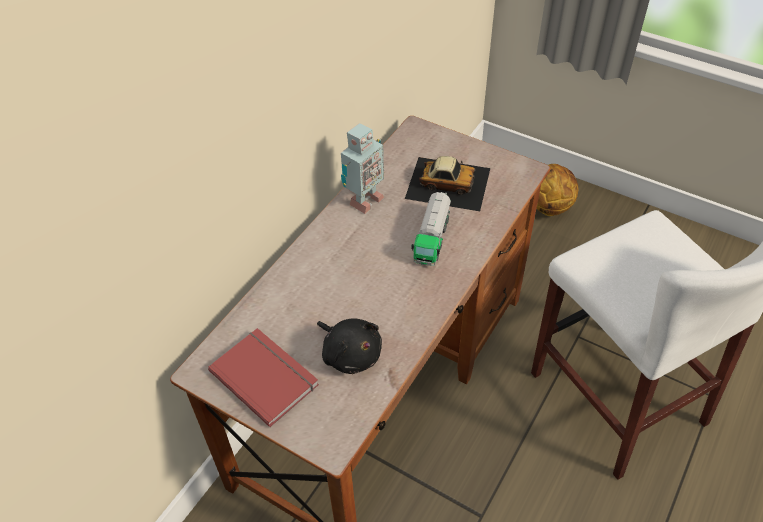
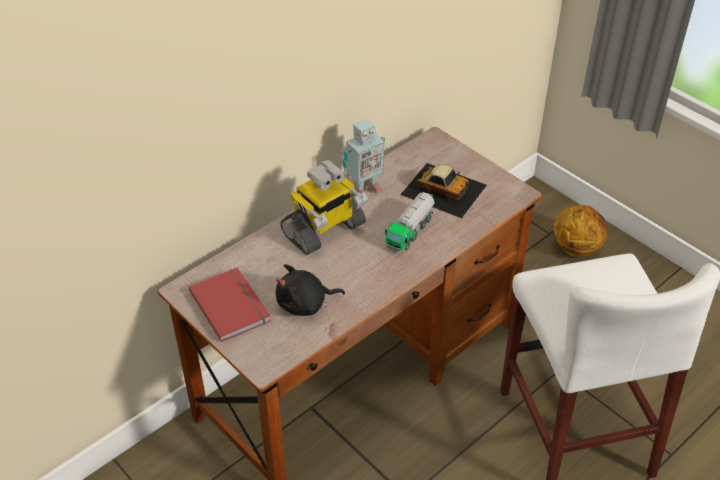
camera: 15 degrees right, 5 degrees down
black plush toy [317,318,382,374] -> black plush toy turned 105 degrees clockwise [276,264,345,316]
none -> toy robot [281,160,368,255]

